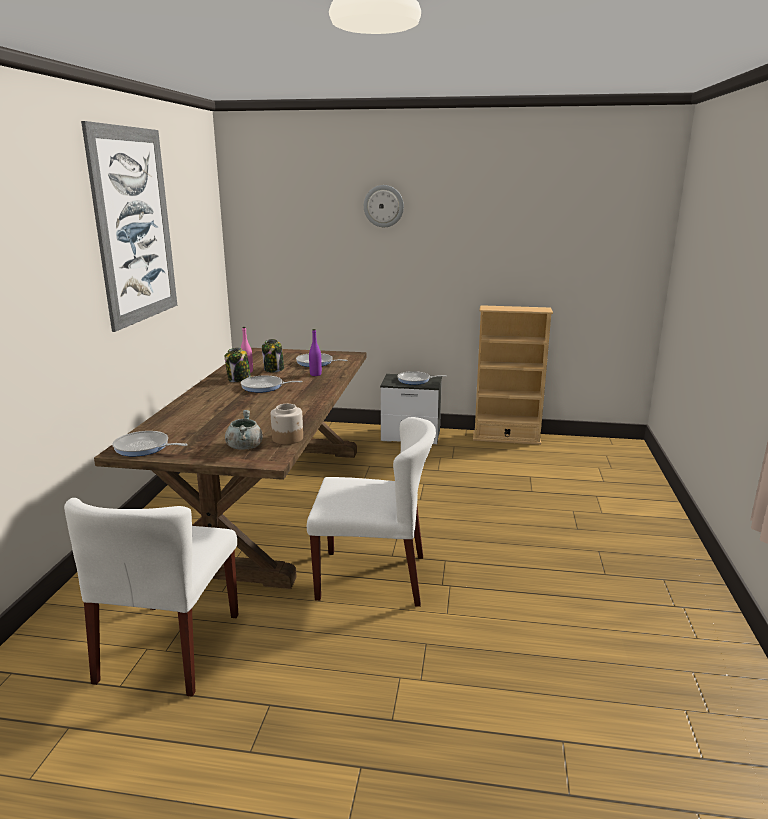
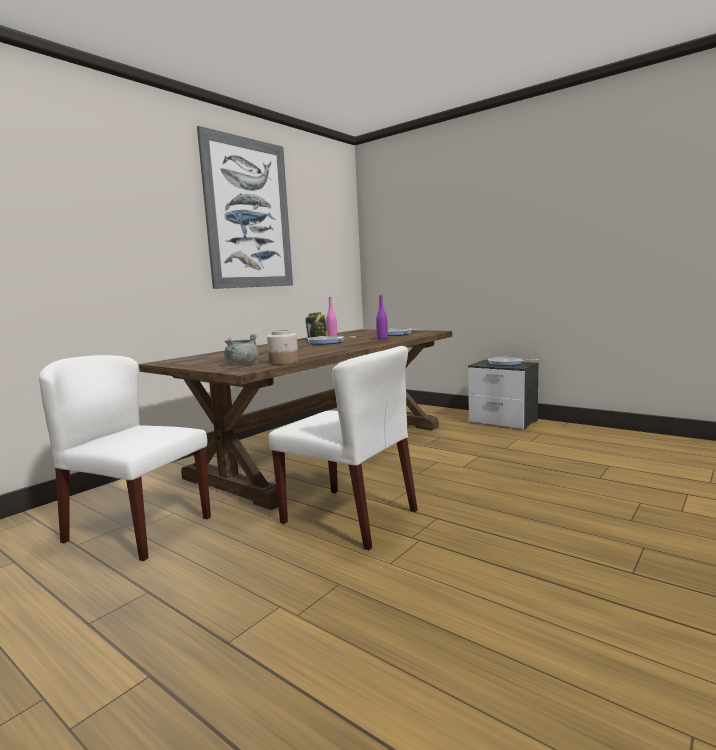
camera: 30 degrees right, 10 degrees down
white chair [64,498,239,697] -> white chair turned 75 degrees clockwise [39,355,211,561]
frying pan [112,431,188,456] -> none
jar [262,339,284,372] -> none
wall clock [364,185,404,227] -> none
beige bookcase [473,305,553,445] -> none

